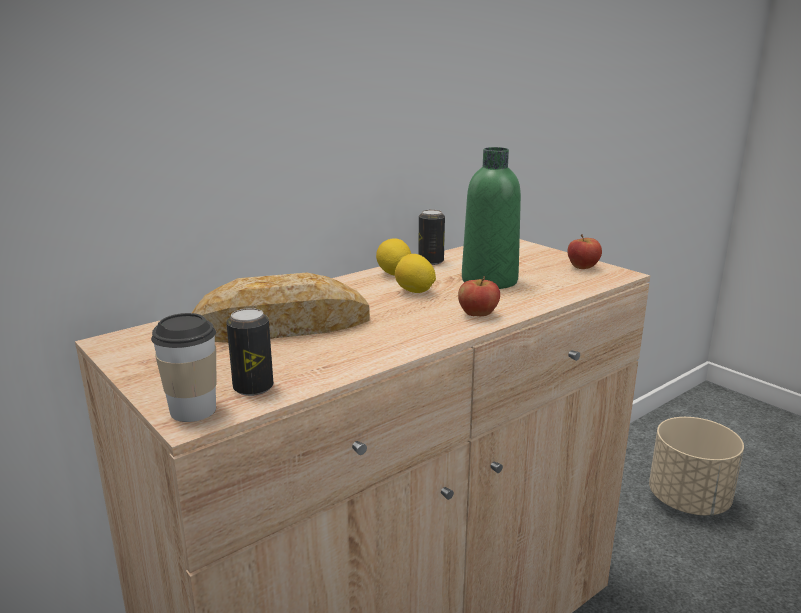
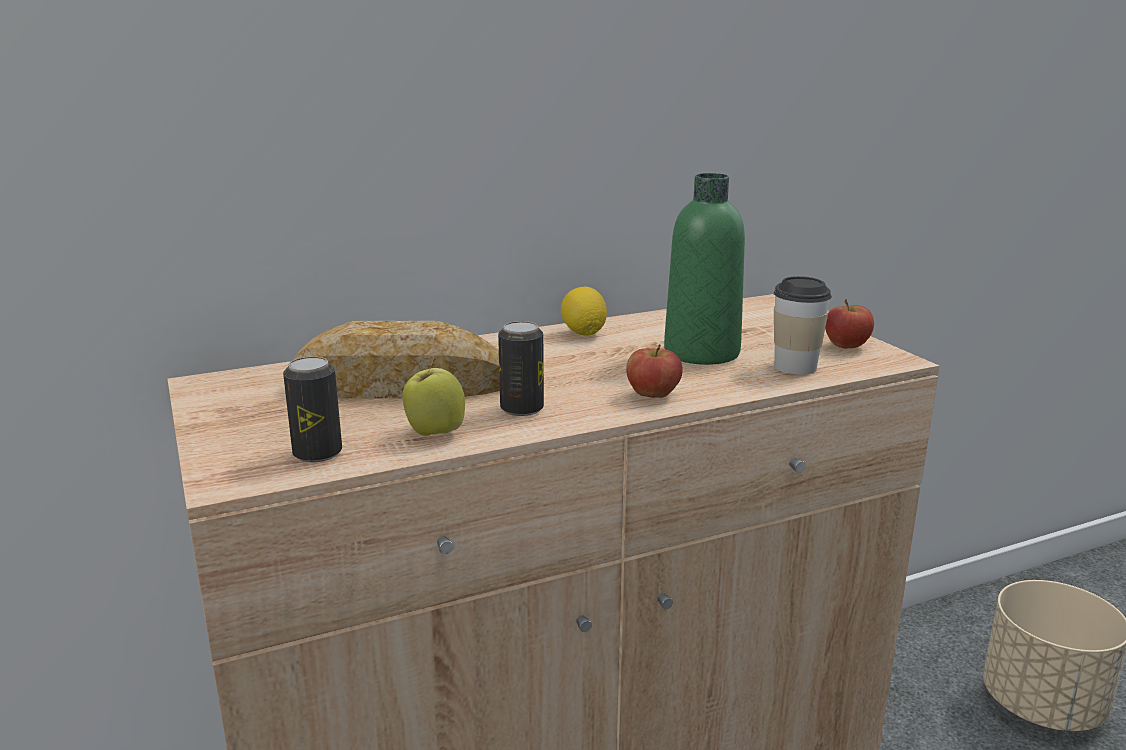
camera: 15 degrees right, 0 degrees up
cup [151,313,216,422] -> cup moved to [774,276,832,375]
lemon [395,254,436,293] -> none
can [418,210,445,265] -> can moved to [498,321,544,416]
none -> apple [402,358,465,436]

